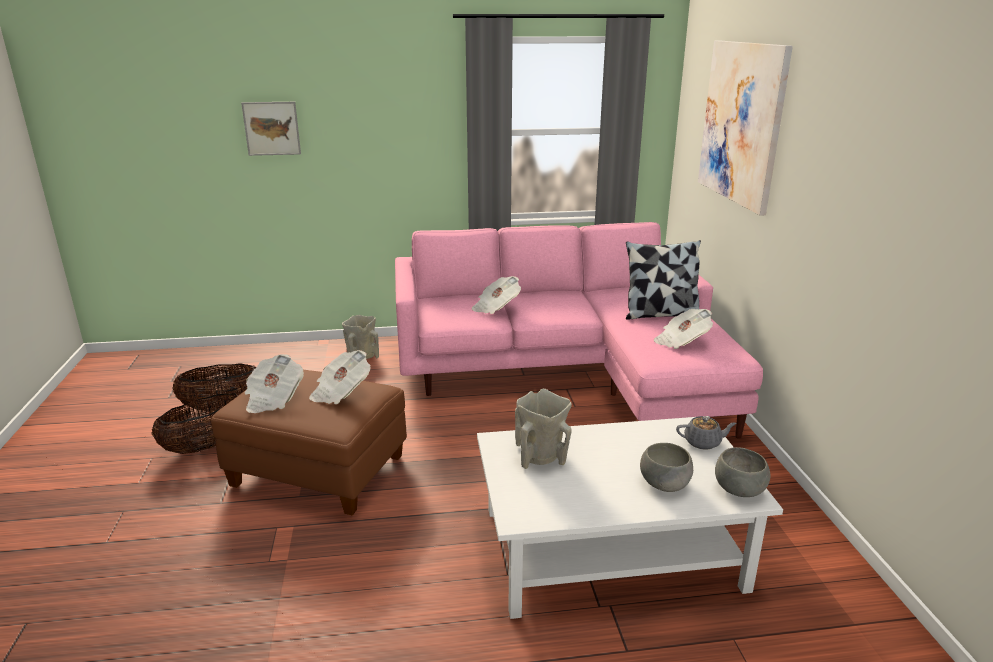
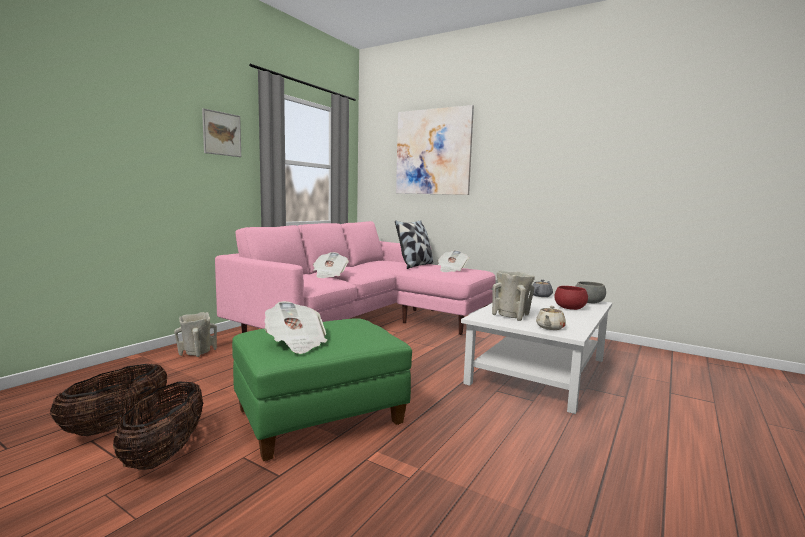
camera: 50 degrees left, 15 degrees down
brown ottoman [211,370,407,515] -> green ottoman [232,318,412,461]
picture [241,102,301,156] -> picture moved to [202,108,241,157]
newspaper [309,350,371,404] -> none
grey bowl [640,443,693,492] -> red bowl [554,286,588,310]
none -> beige teapot [536,306,566,330]

